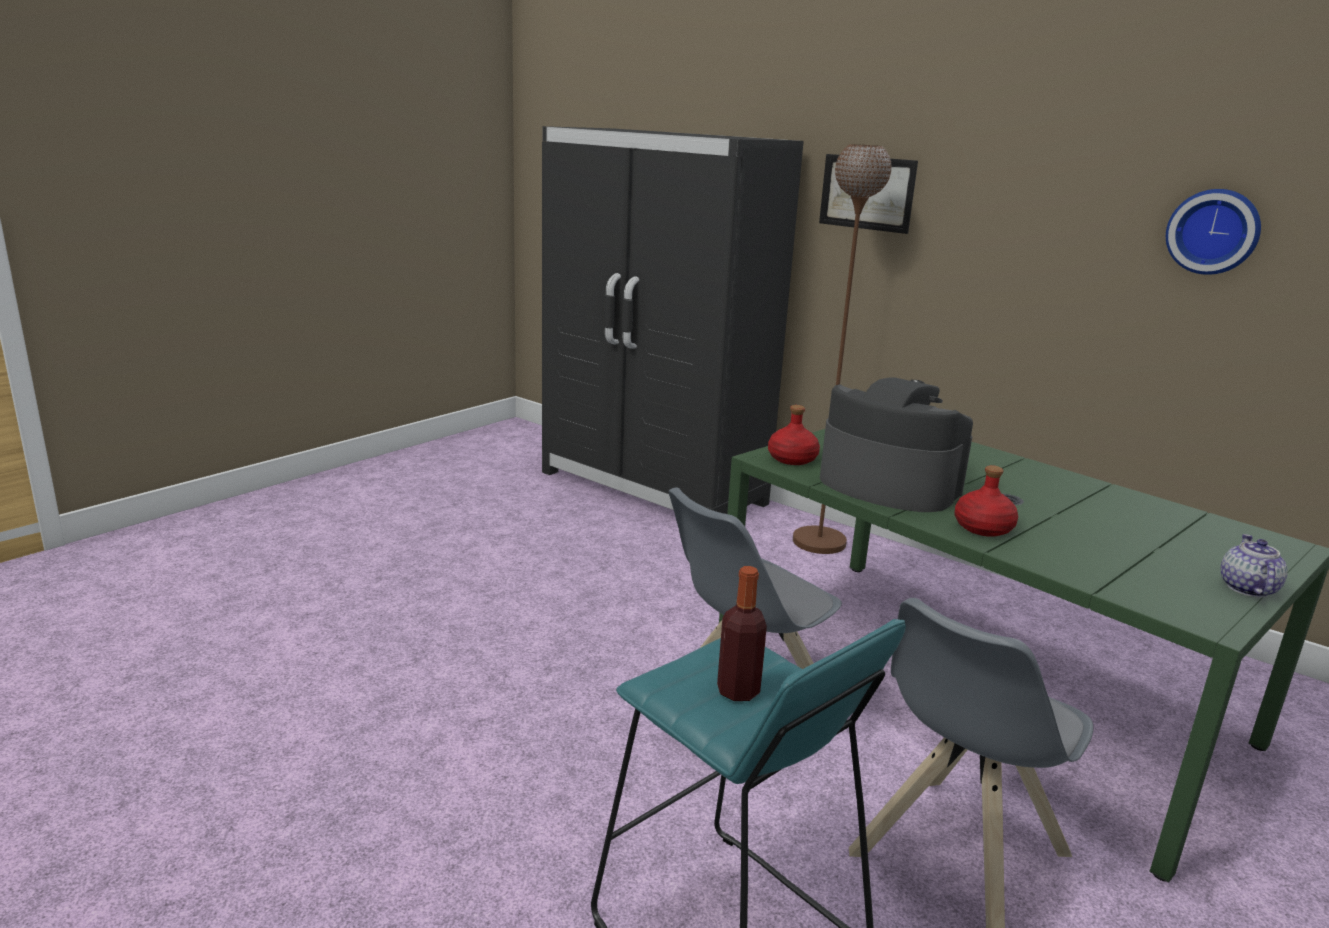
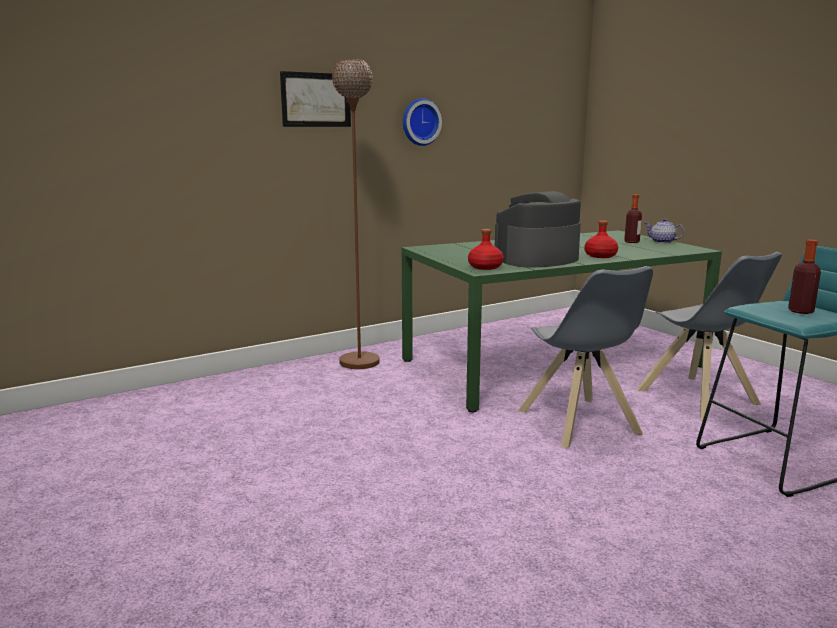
camera: 70 degrees left, 5 degrees down
black cabinet [542,126,804,514] -> none
wall clock [1166,189,1261,275] -> wall clock moved to [403,98,442,146]
none -> bottle [624,194,642,243]

